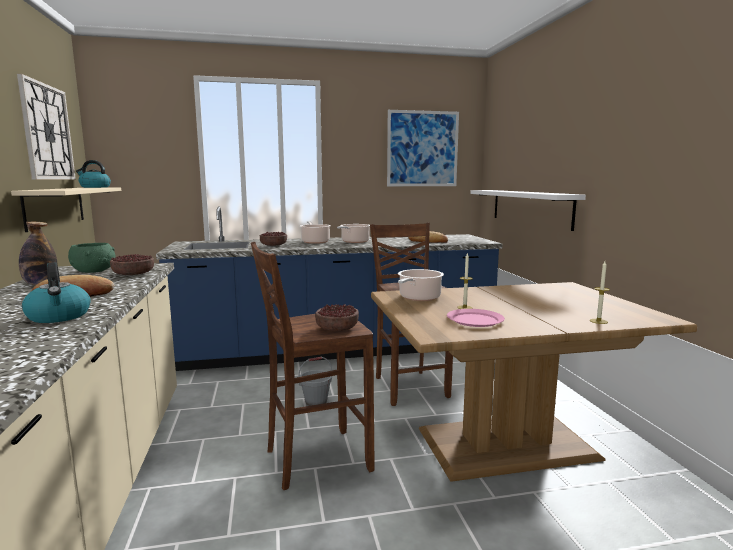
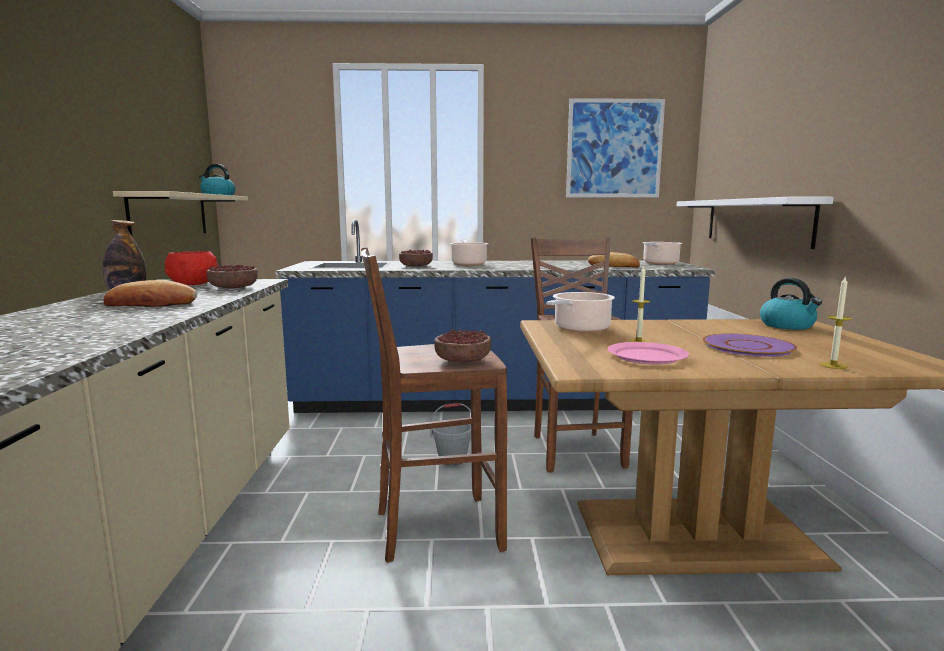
camera: 10 degrees right, 0 degrees up
wall clock [17,74,76,179] -> none
kettle [22,262,91,323] -> kettle moved to [760,278,822,330]
green bowl [68,243,116,273] -> red bowl [165,251,218,285]
cooking pot [337,224,370,243] -> cooking pot moved to [643,242,682,264]
none -> purple plate [702,333,797,357]

